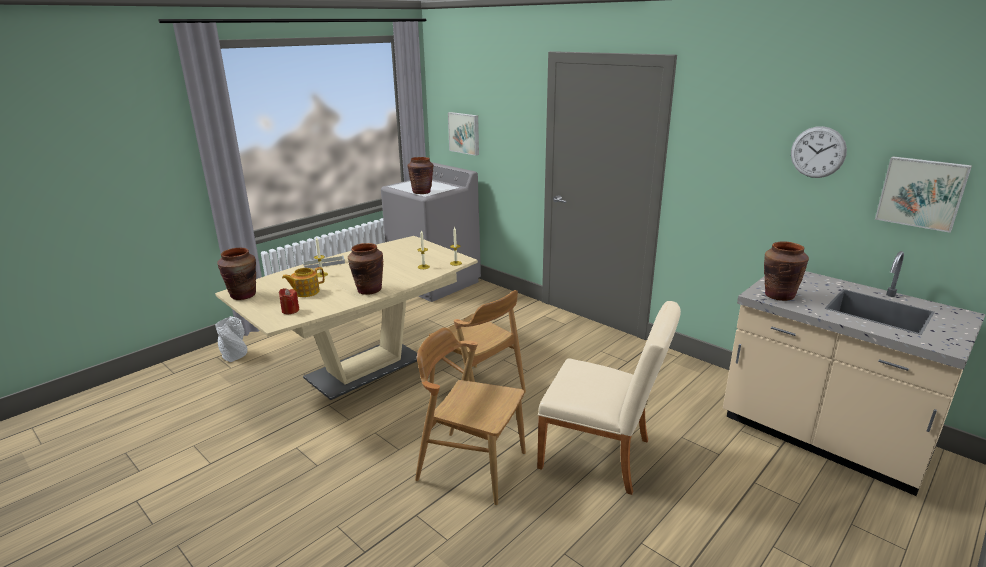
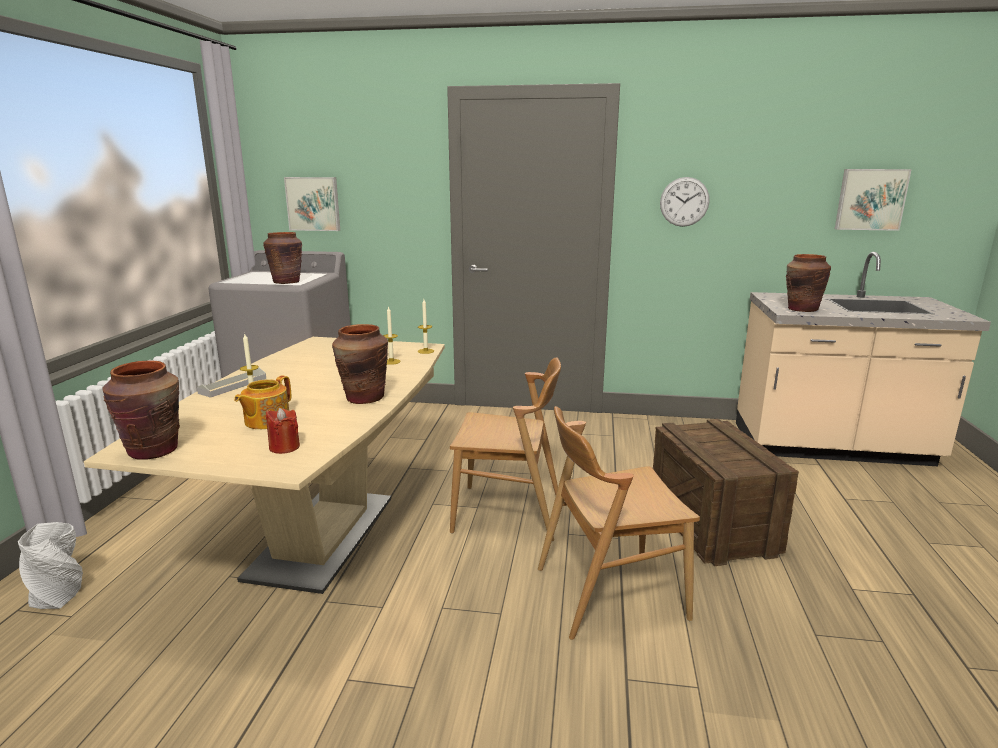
camera: 35 degrees left, 5 degrees down
beige chair [537,301,681,495] -> crate [653,419,799,566]
wall clock [791,126,847,178] -> wall clock moved to [660,177,710,227]

